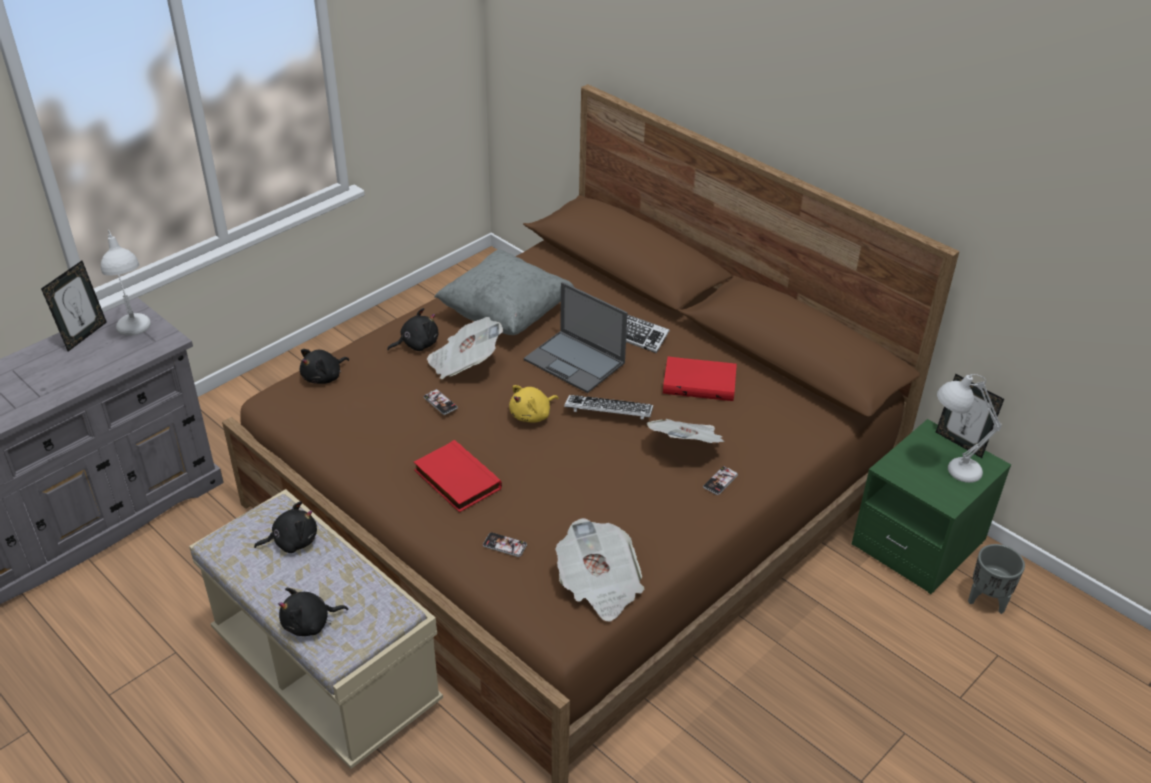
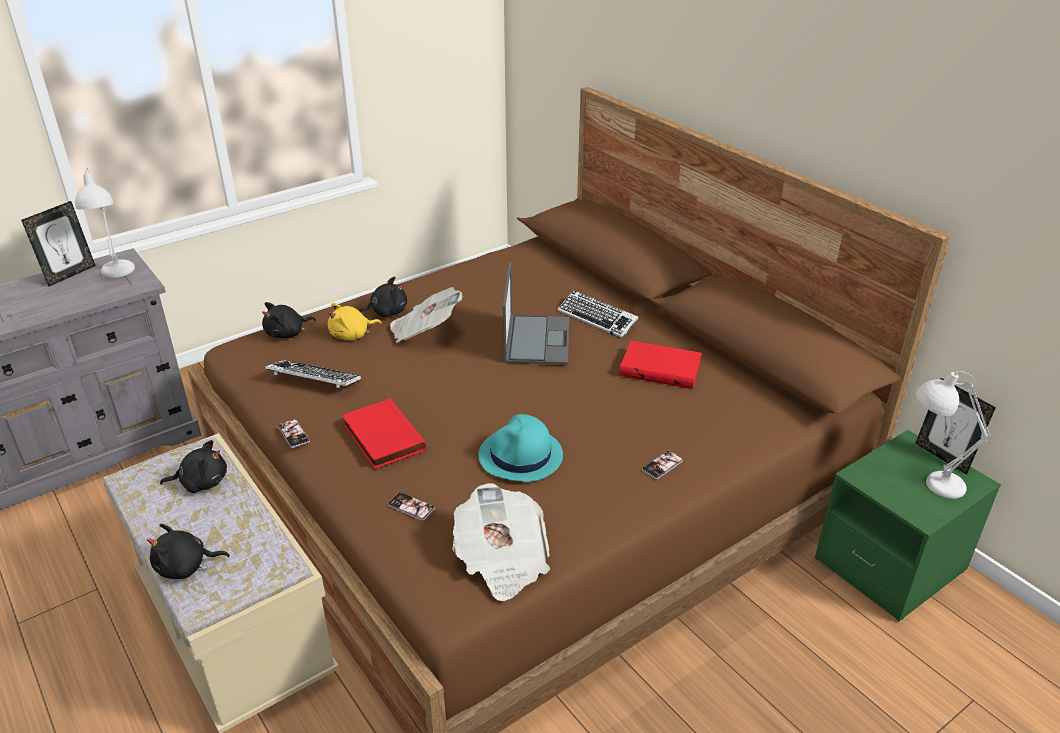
camera: 10 degrees right, 5 degrees down
phone [424,389,458,415] -> phone moved to [278,419,310,448]
grey pillow [434,250,574,335] -> none
yellow plush toy [509,385,558,423] -> yellow plush toy moved to [328,303,382,340]
laptop [524,282,628,393] -> laptop turned 135 degrees counterclockwise [503,263,569,365]
keyboard [564,395,653,420] -> keyboard moved to [265,360,361,388]
newspaper [647,419,725,443] -> none
grey planter [968,544,1025,614] -> none
none -> turquoise hat [478,414,563,482]

